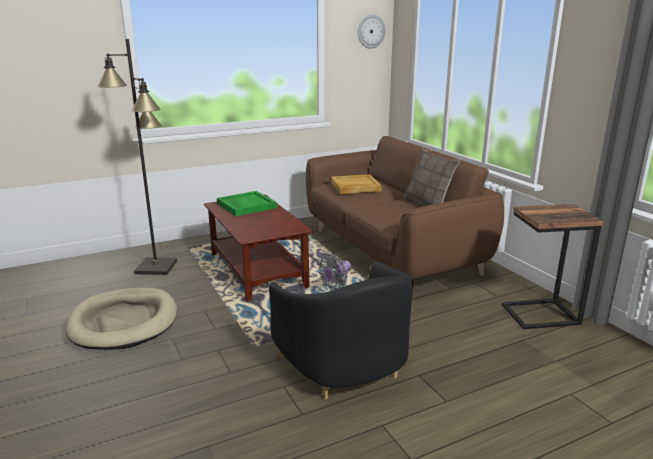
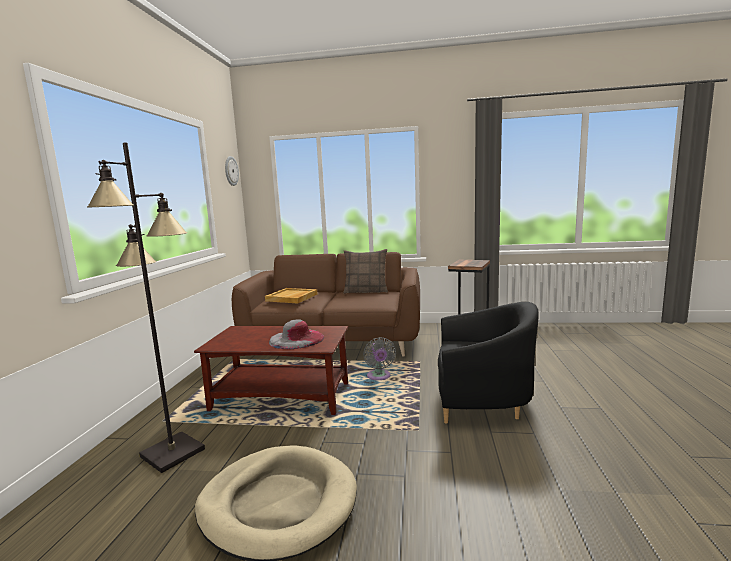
camera: 55 degrees left, 10 degrees down
green tray [217,191,277,216] -> none
none -> grey hat [269,319,324,349]

